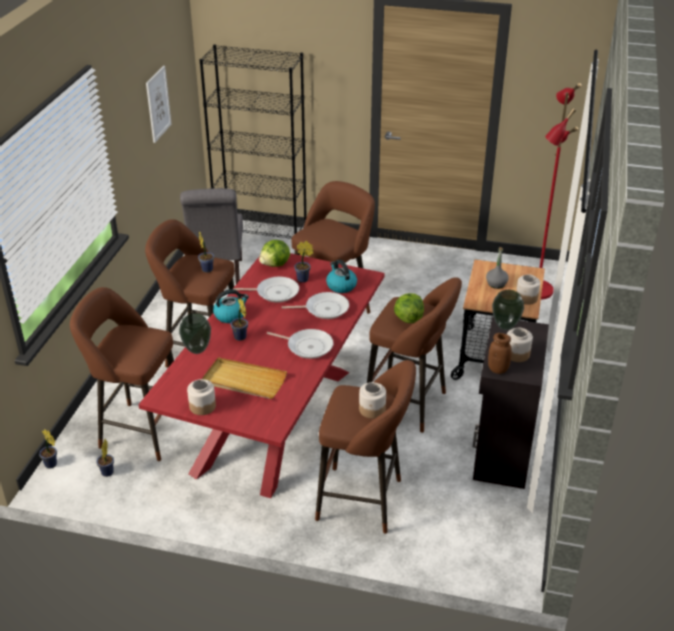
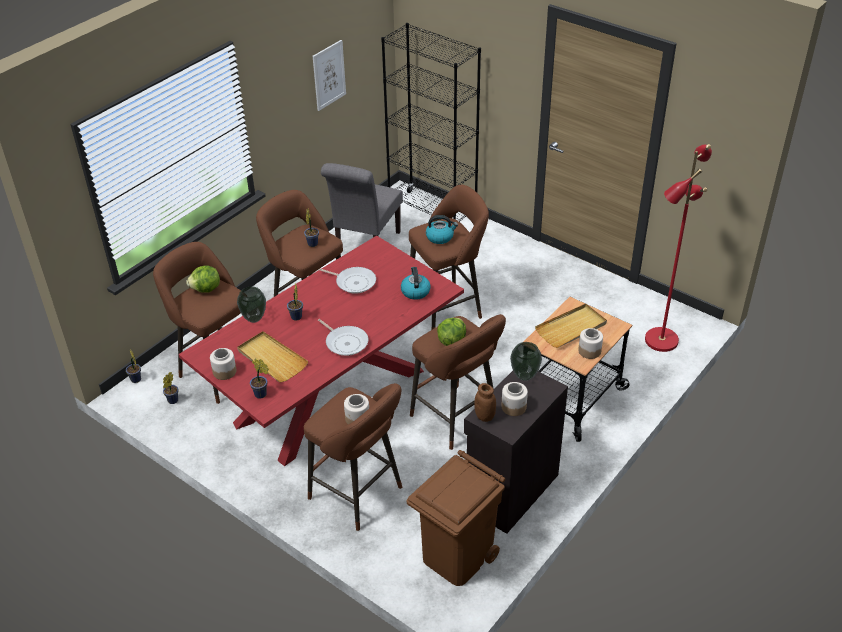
camera: 25 degrees right, 5 degrees up
kettle [213,289,249,323] -> kettle moved to [426,215,458,244]
lettuce [259,240,290,267] -> lettuce moved to [186,265,220,293]
frying pan [282,292,349,319] -> none
potted plant [294,241,314,283] -> potted plant moved to [250,359,269,399]
grey bottle [486,247,509,289] -> beige tray [535,304,607,348]
none -> brown trash can [407,450,505,586]

